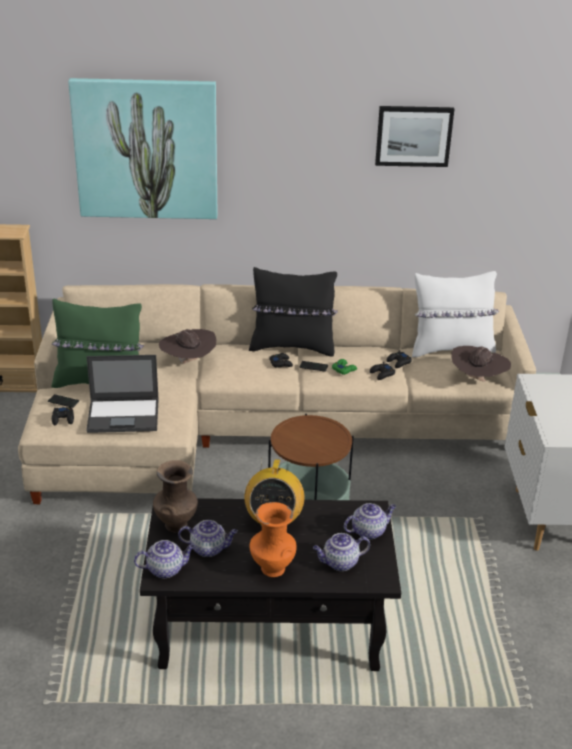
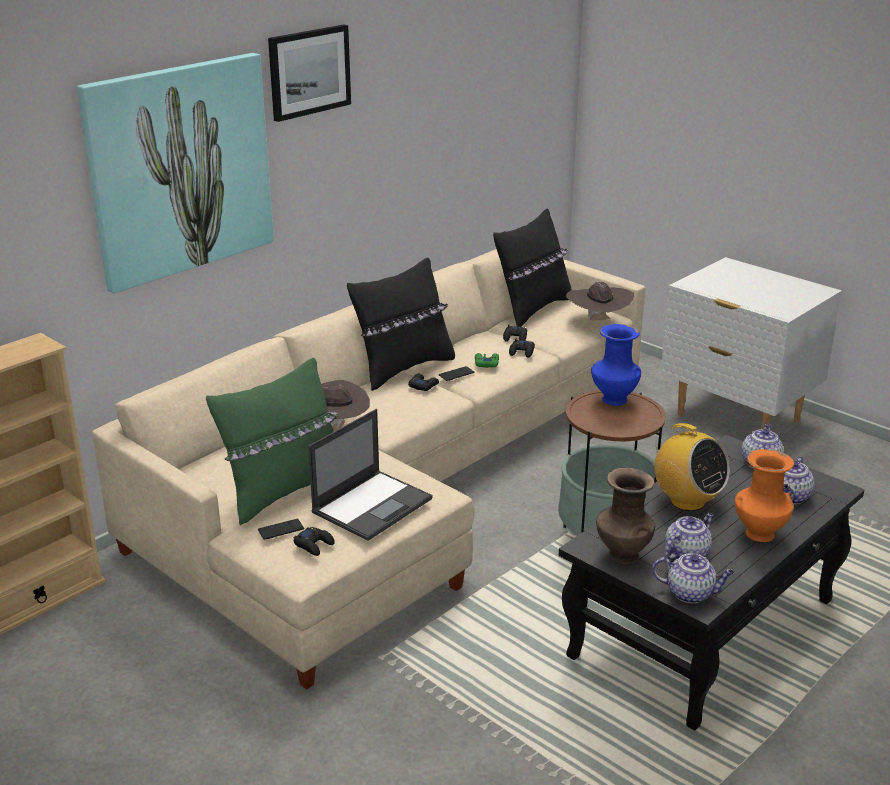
camera: 45 degrees left, 5 degrees down
teapot [134,540,195,578] -> teapot turned 75 degrees clockwise [652,553,734,603]
picture [375,106,454,167] -> picture moved to [268,24,351,122]
white pillow [412,271,499,357] -> black pillow [493,208,572,327]
none -> blue vase [591,324,641,406]

